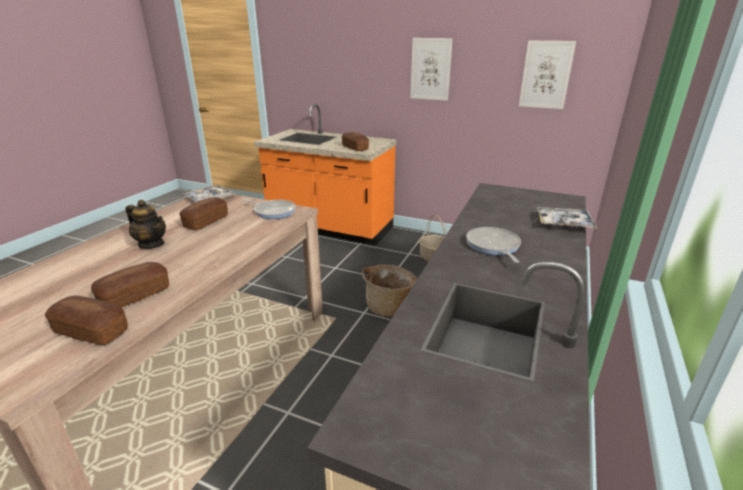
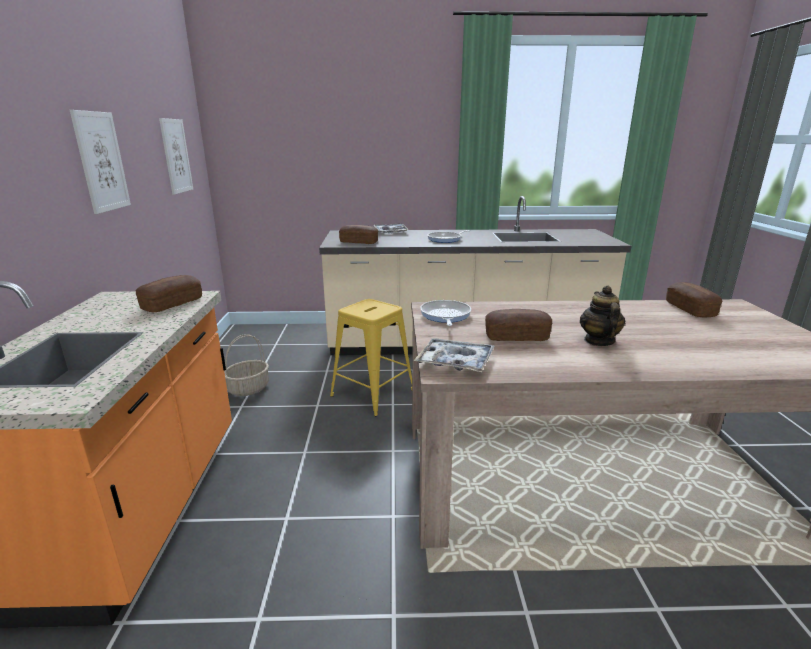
camera: 115 degrees left, 5 degrees down
bread [91,262,169,308] -> bread moved to [339,225,378,244]
basket [362,265,417,317] -> yellow stool [330,299,412,416]

